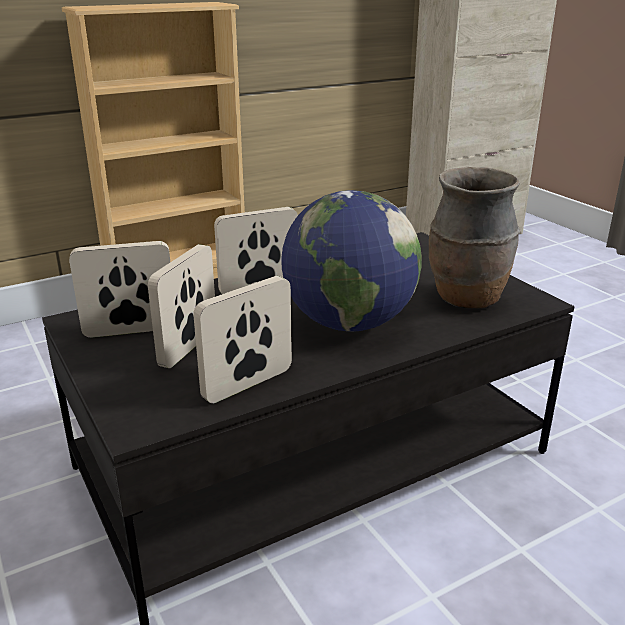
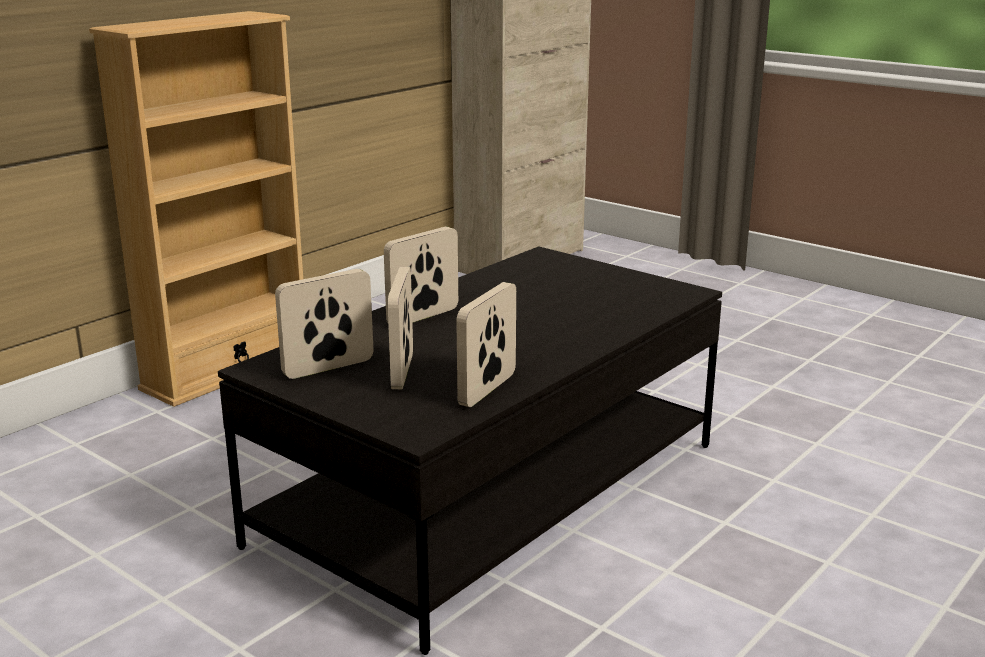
camera: 20 degrees left, 5 degrees down
globe [281,190,422,332] -> none
brown vase [429,167,520,309] -> none

